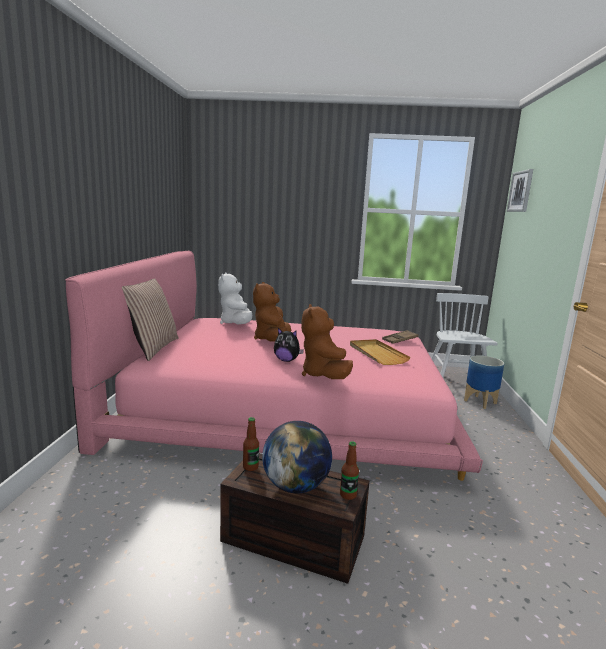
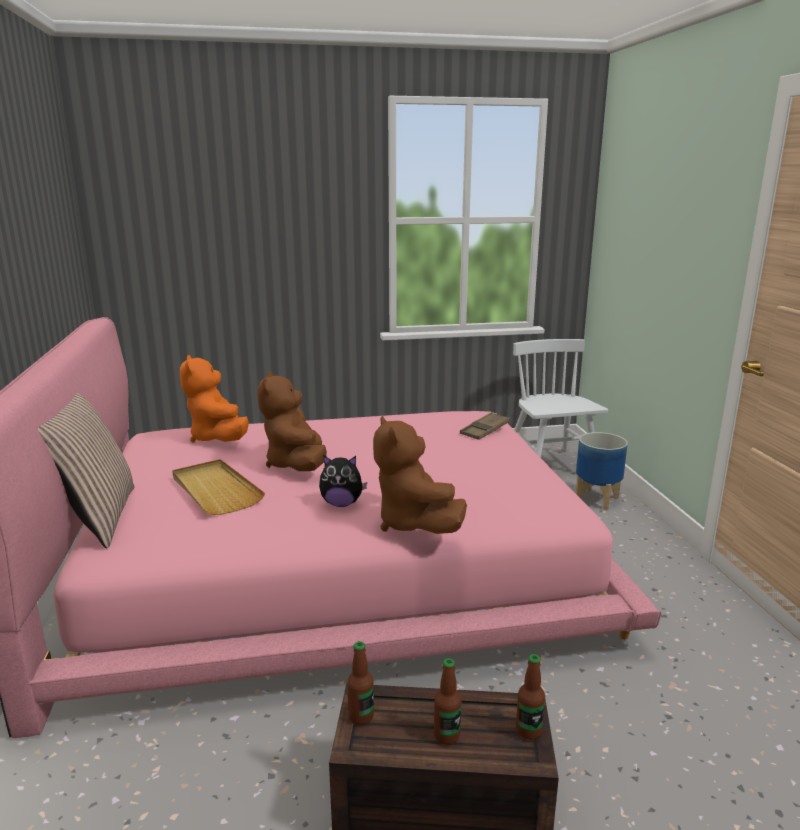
camera: 15 degrees left, 5 degrees up
white plush toy [218,273,252,324] -> orange plush toy [180,355,249,443]
globe [262,421,332,493] -> bottle [434,658,461,744]
beige tray [350,339,411,365] -> beige tray moved to [172,459,265,515]
picture [507,169,533,212] -> none

